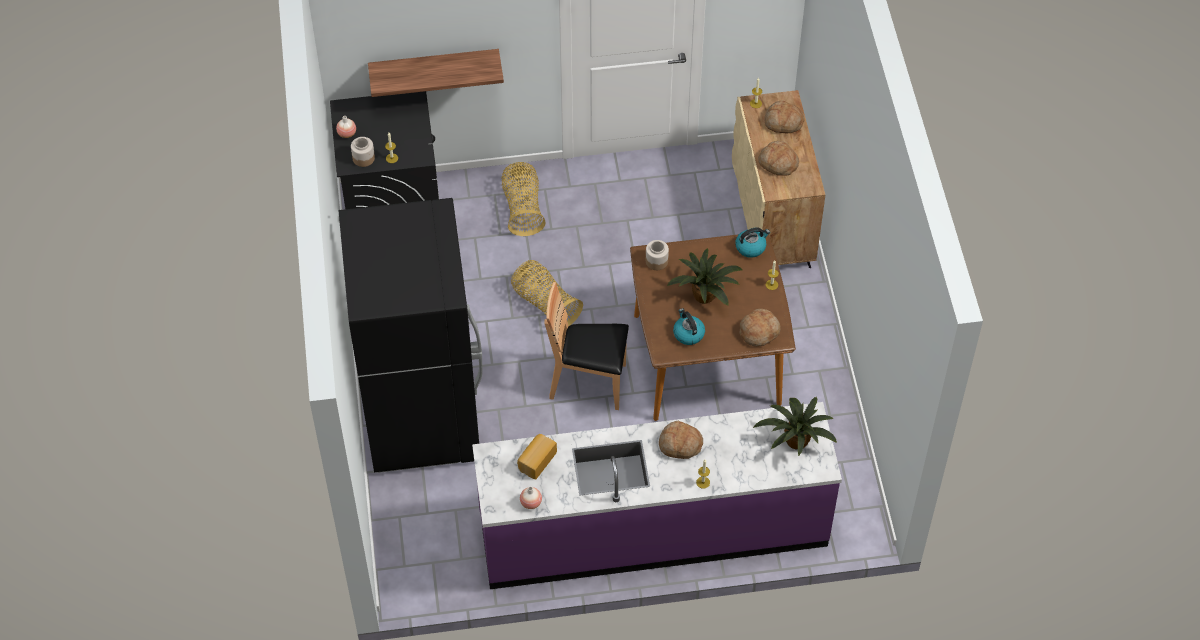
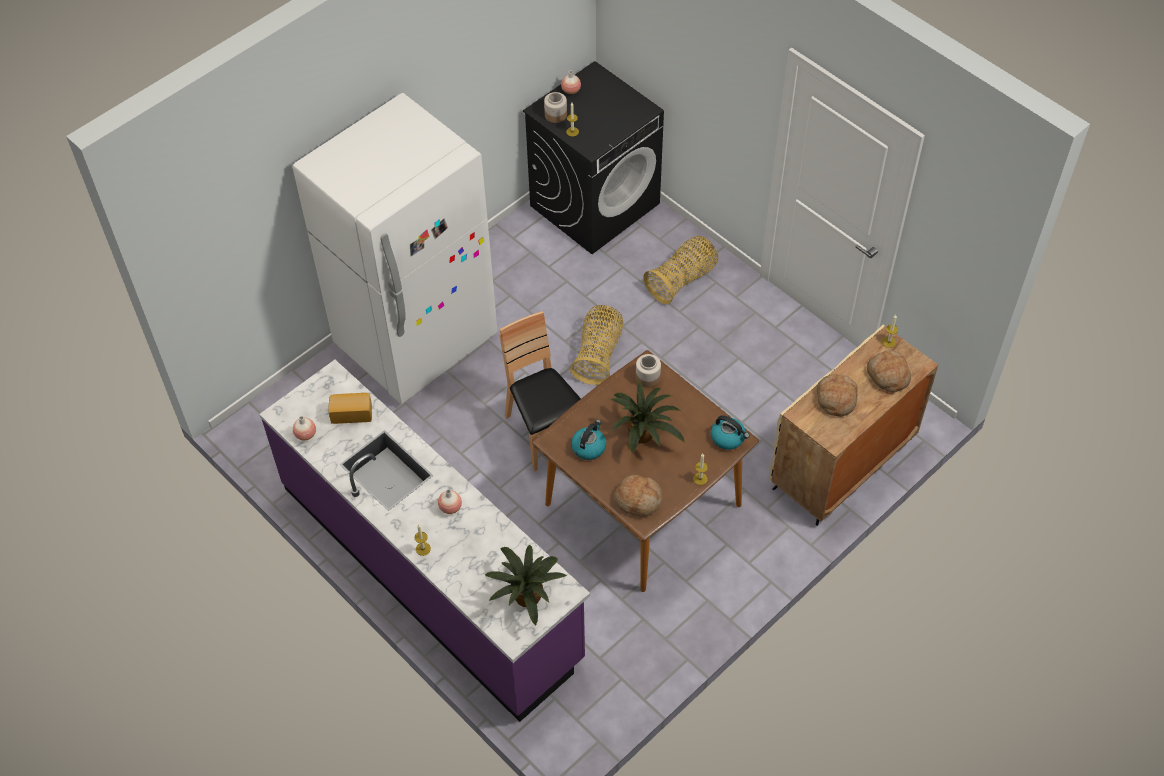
camera: 55 degrees right, 0 degrees up
black fridge [339,198,483,473] -> white fridge [293,93,497,404]
shelf [368,49,504,97] -> none
bread [659,421,703,459] -> vase [438,489,462,514]

